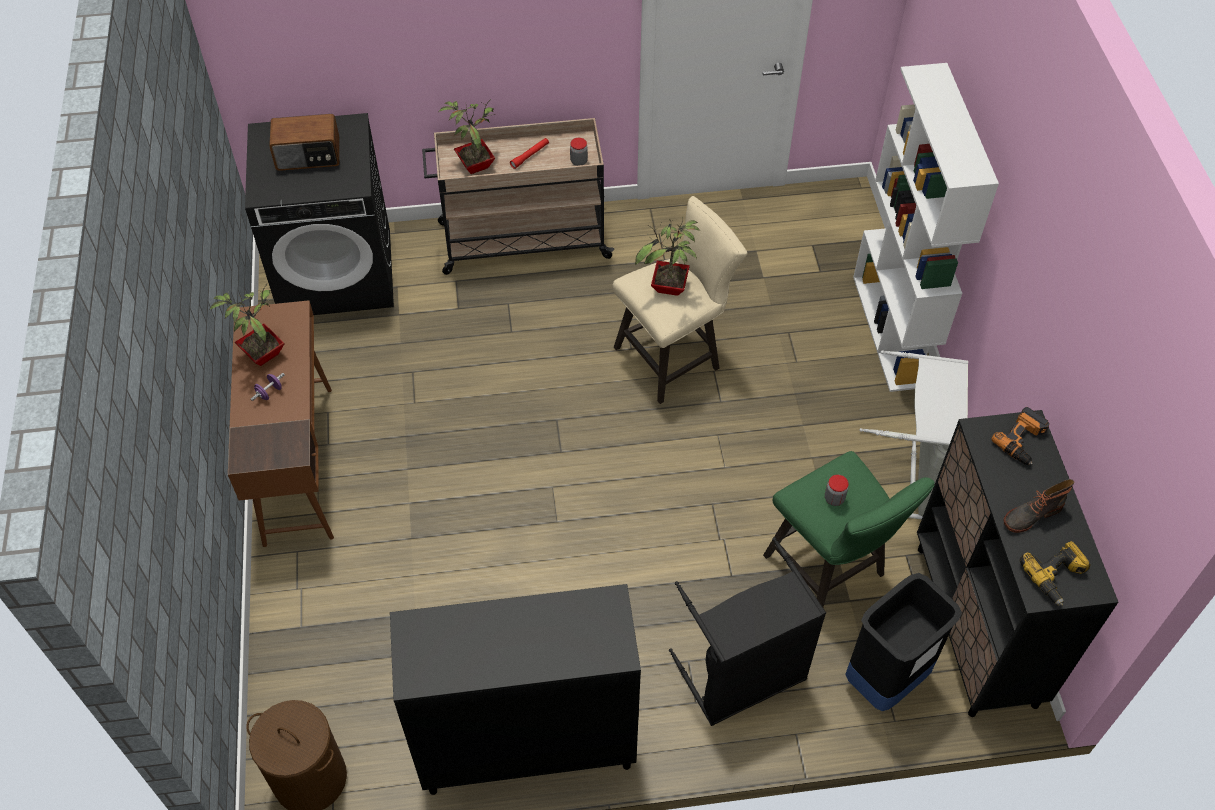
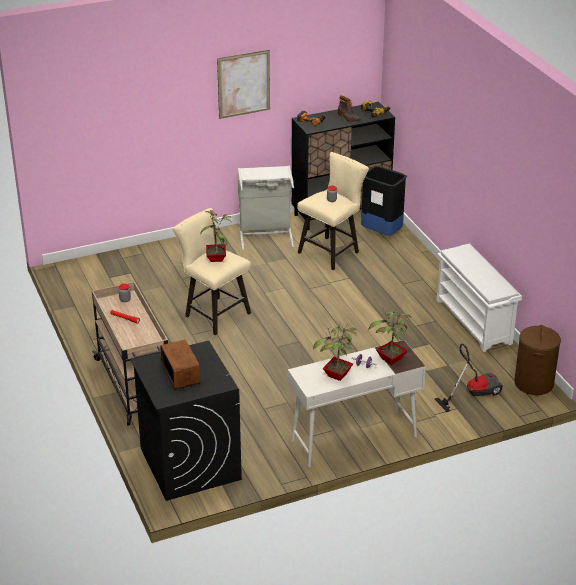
camera: 105 degrees left, 20 degrees down
brown desk [228,300,334,547] -> white desk [288,340,426,467]
black cabinet [390,584,641,795] -> white shoe rack [437,244,522,352]
potted plant [439,99,495,174] -> potted plant moved to [368,307,412,365]
black laundry basket [669,537,826,726] -> none
green stool [763,451,935,607] -> beige stool [297,152,369,270]
white bookcase [853,63,999,392] -> none
none -> picture [217,50,270,119]
none -> vacuum cleaner [435,343,503,412]

